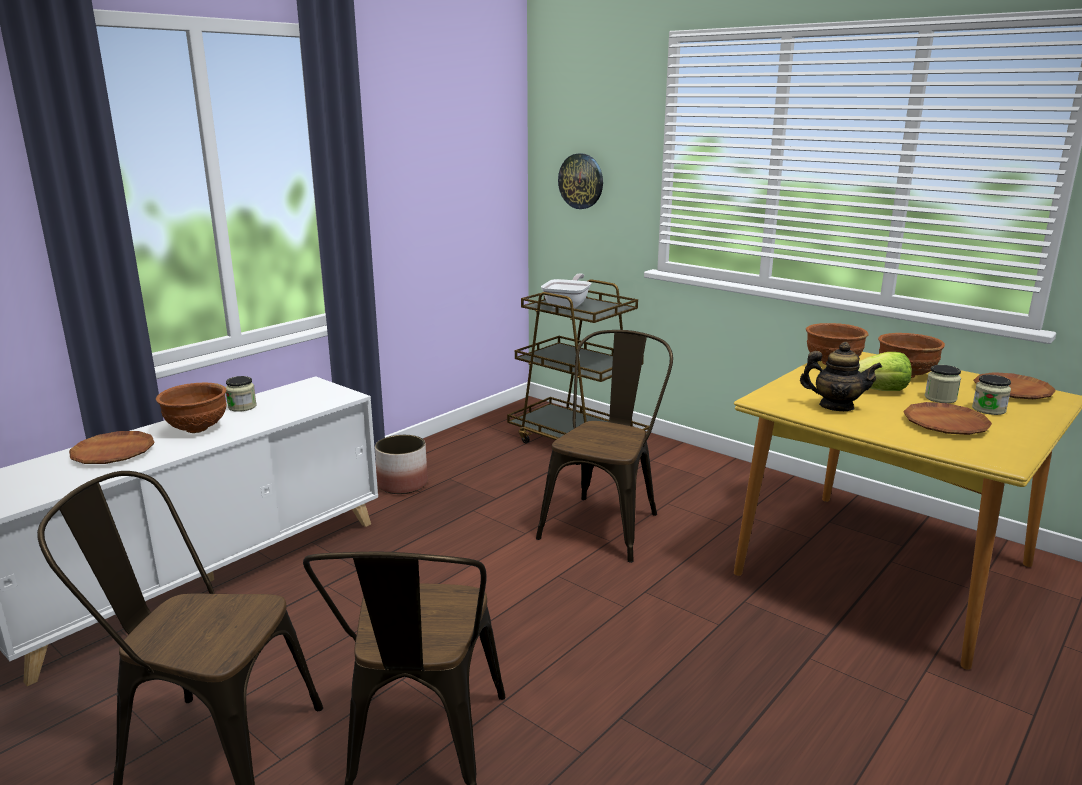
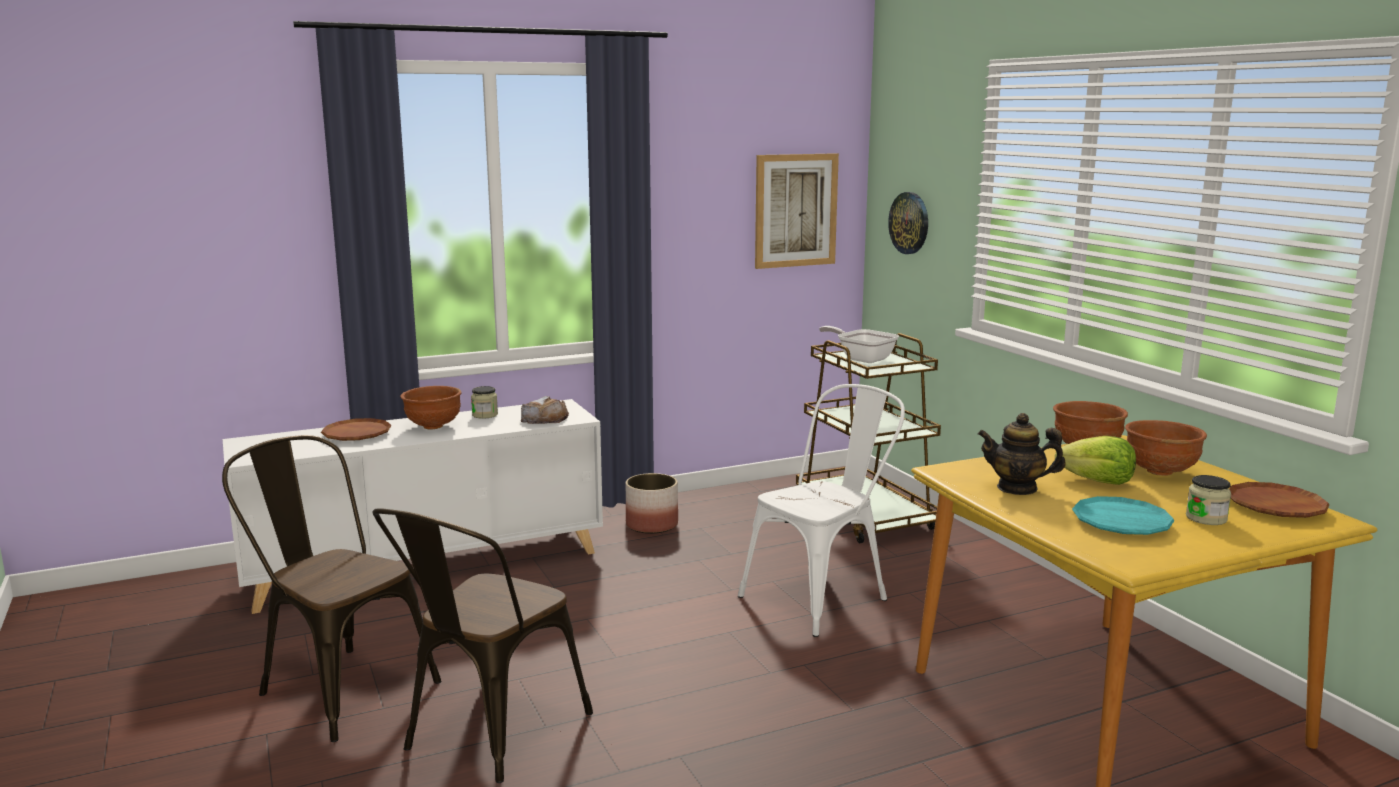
camera: 25 degrees right, 5 degrees down
brown chair [536,330,673,563] -> white chair [738,384,905,637]
frying pan [541,273,591,309] -> frying pan turned 90 degrees counterclockwise [819,326,899,363]
teapot [800,342,882,411] -> teapot turned 150 degrees clockwise [978,413,1066,495]
brown plate [903,402,992,435] -> turquoise plate [1072,496,1174,535]
jar [925,365,961,403] -> none
none -> bread [521,396,569,424]
none -> picture [755,153,839,269]

